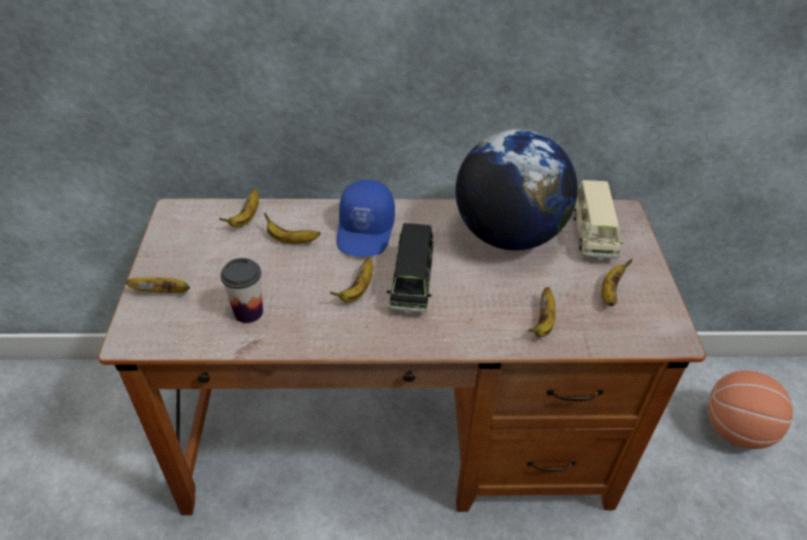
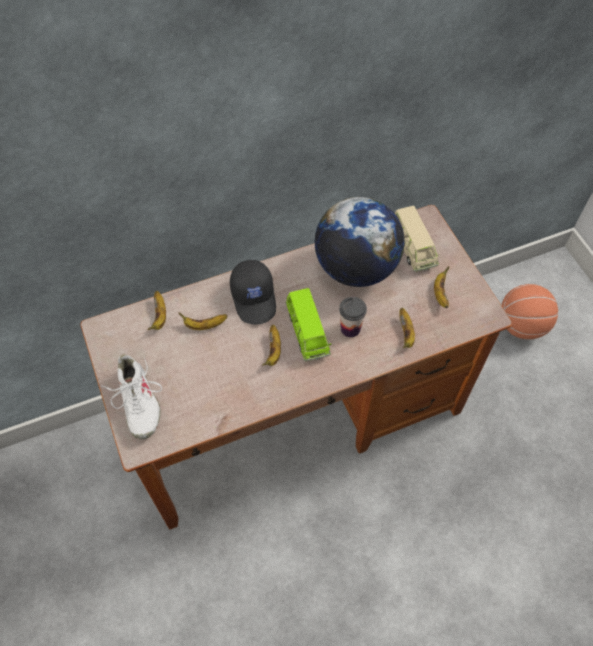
camera: 20 degrees left, 15 degrees up
banana [126,277,190,293] -> white shoe [101,354,162,439]
cup [220,258,263,323] -> cup moved to [339,297,367,337]
blue cap [337,180,395,257] -> black cap [230,260,276,325]
black toy car [387,223,434,314] -> green toy car [286,288,332,361]

